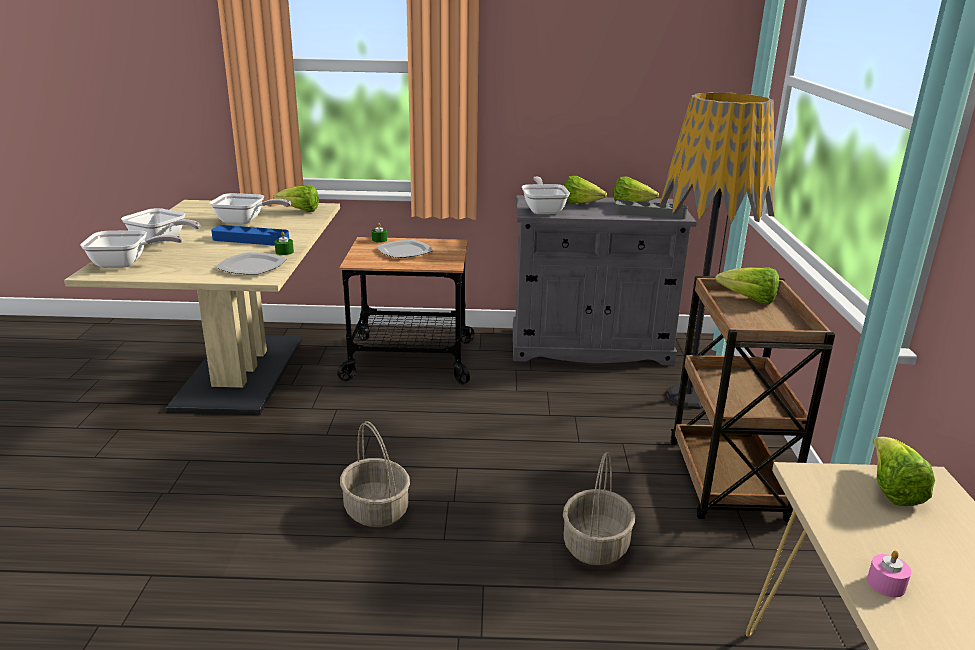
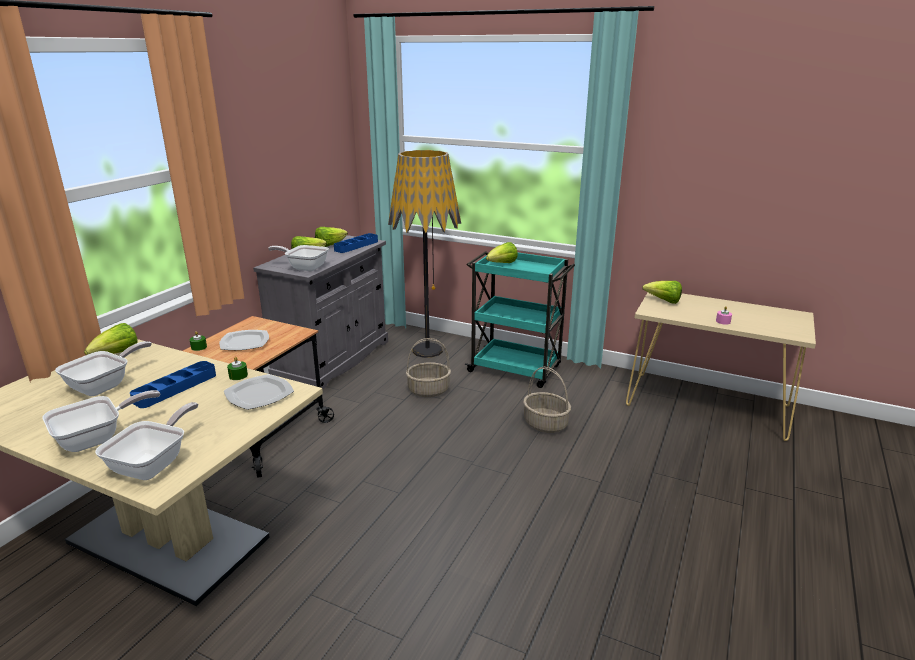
camera: 65 degrees left, 0 degrees up
basket [340,421,410,527] -> basket moved to [406,338,451,397]
grey tray [614,200,688,219] -> blue tray [334,233,378,253]
brown cart [670,276,835,522] -> turquoise cart [465,251,575,388]

